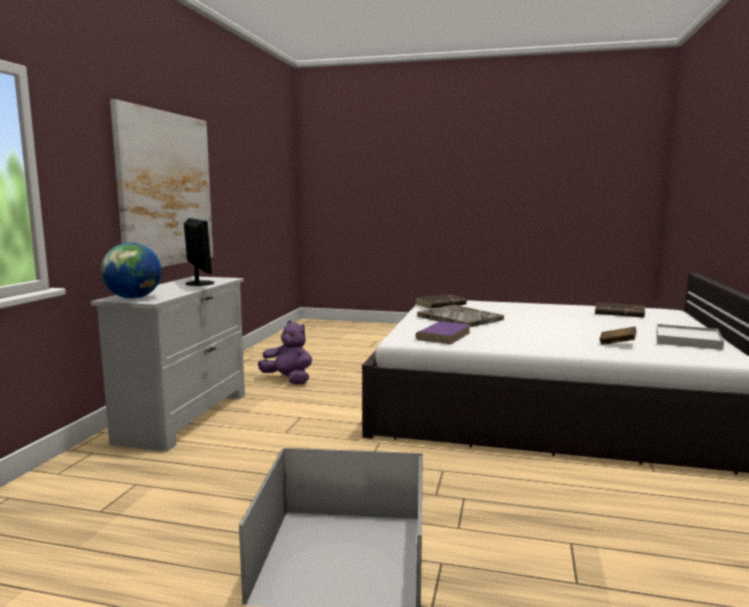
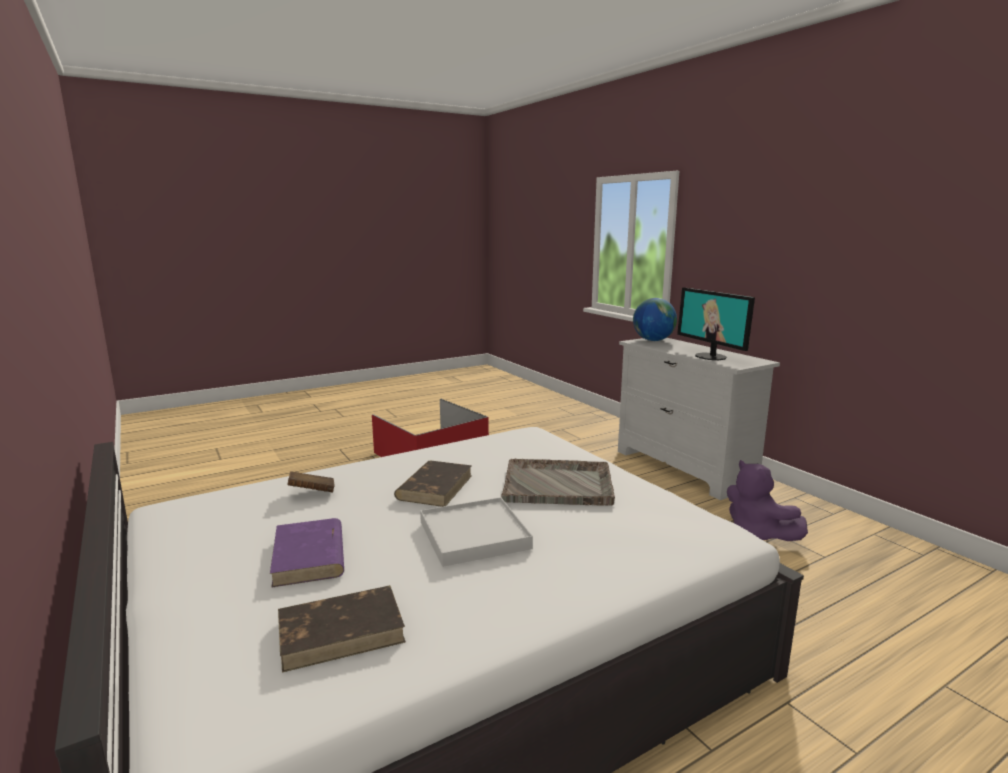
camera: 135 degrees right, 5 degrees up
picture [110,99,213,267] -> none
monitor [184,218,214,286] -> monitor turned 45 degrees clockwise [677,287,755,360]
purple plush toy [258,320,312,385] -> purple plush toy turned 75 degrees clockwise [727,460,808,541]
purple book [415,321,470,344] -> purple book moved to [270,518,344,588]
brown book [416,294,467,309] -> brown book moved to [394,461,472,507]
white tray [656,324,724,350] -> white tray moved to [420,497,533,567]

